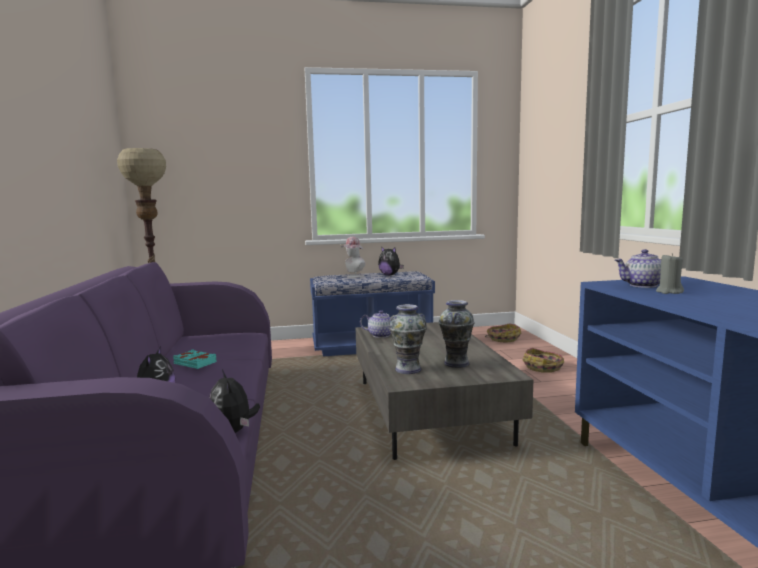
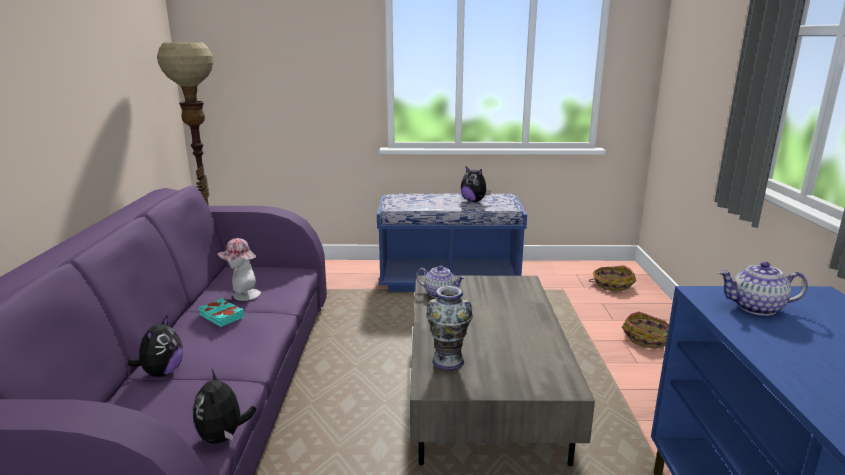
camera: 10 degrees right, 10 degrees up
hat [341,237,365,278] -> hat moved to [218,238,261,301]
vase [439,300,474,368] -> none
grey candle [656,253,684,294] -> none

